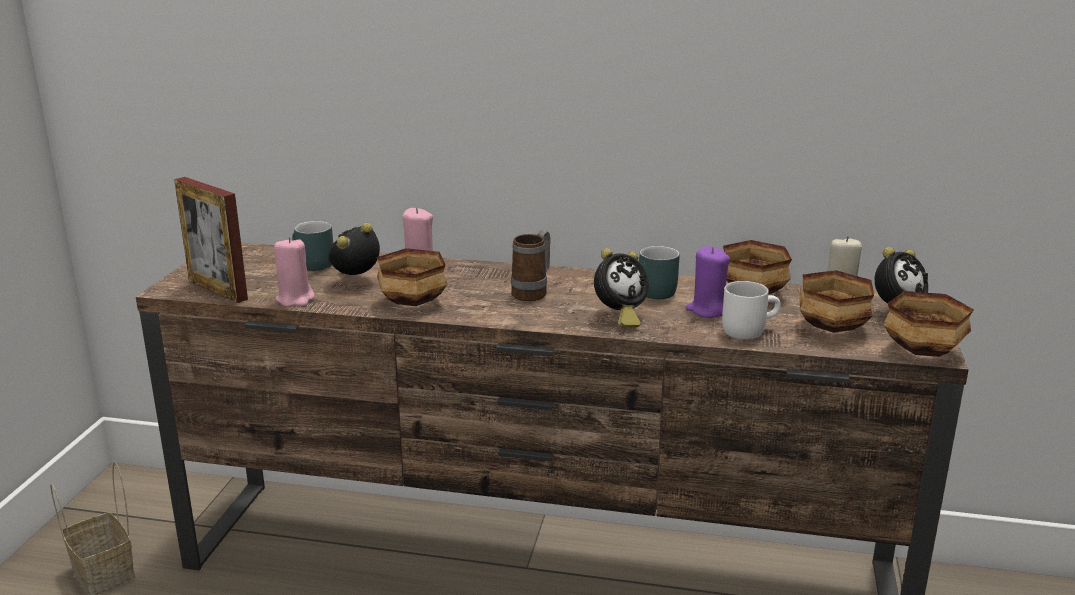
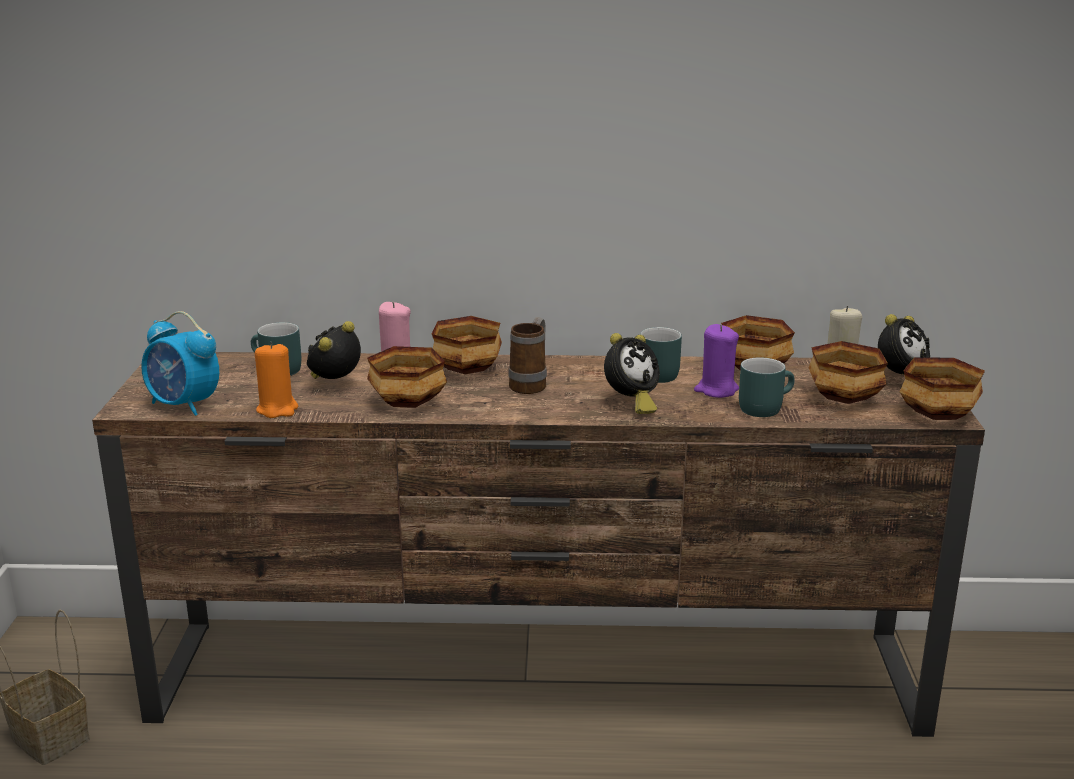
camera: 10 degrees left, 0 degrees up
picture frame [174,177,248,303] -> alarm clock [141,311,219,416]
pink candle [274,237,315,307] -> orange candle [255,342,298,418]
white mug [722,281,781,340] -> turquoise mug [739,357,795,417]
none -> bowl [432,316,502,374]

